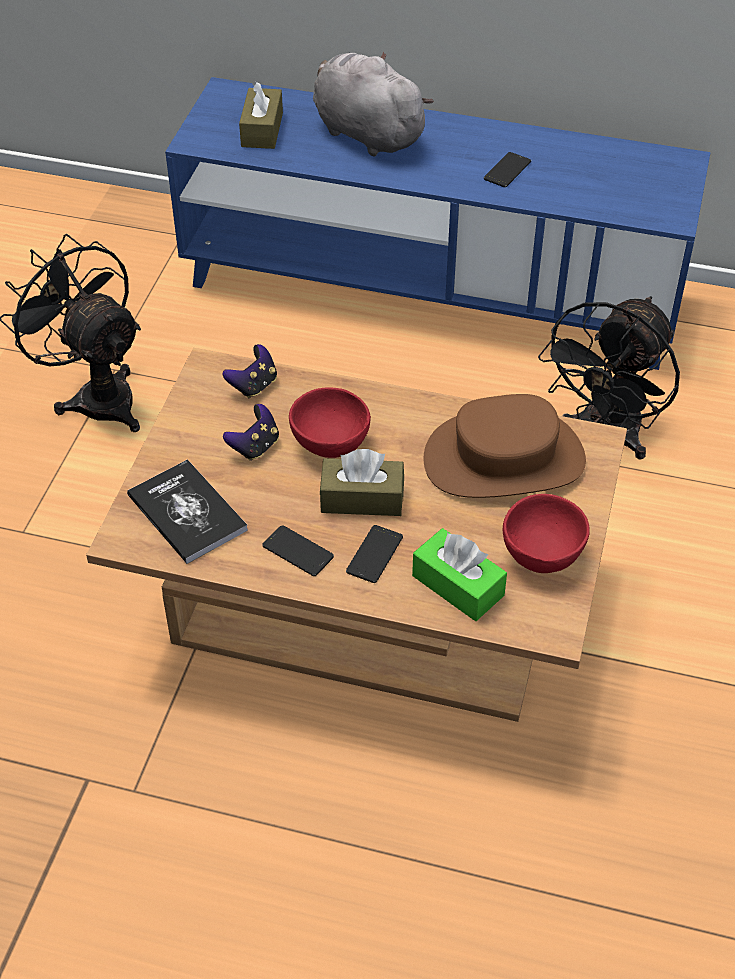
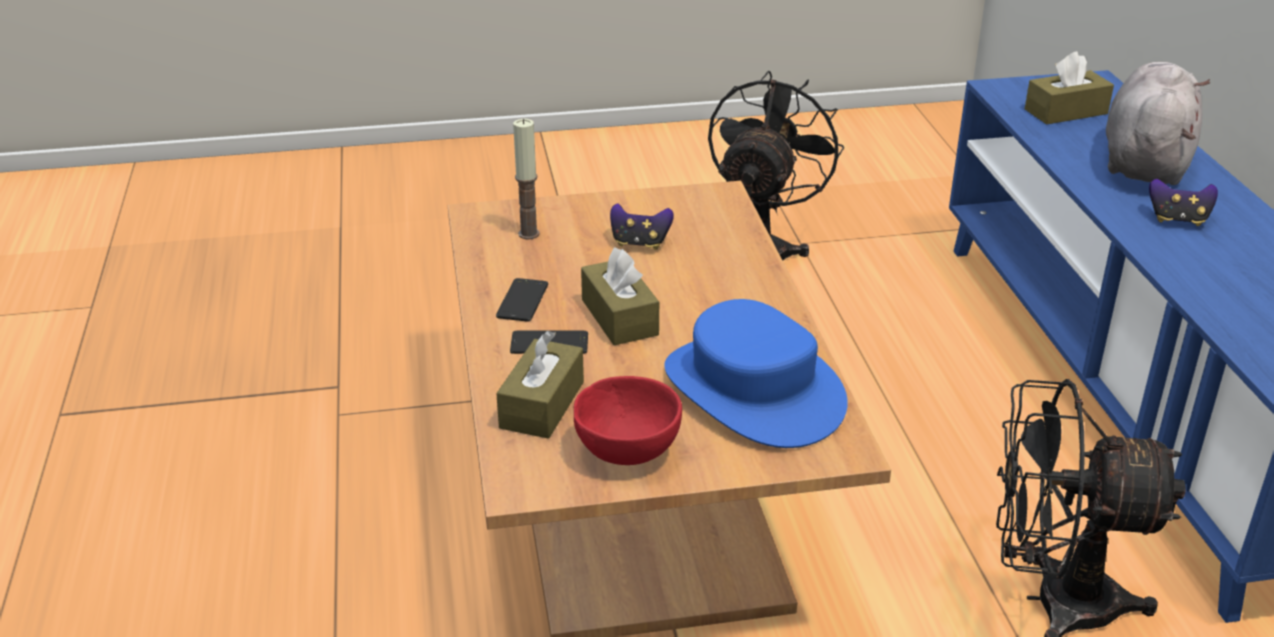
camera: 65 degrees right, 15 degrees down
book [127,459,248,564] -> candle [513,119,540,239]
game controller [223,344,277,398] -> game controller moved to [1149,179,1218,226]
red bowl [289,388,371,458] -> none
green tissue box [412,528,507,621] -> brown tissue box [496,330,584,439]
brown hat [423,394,586,498] -> blue hat [664,299,848,448]
phone [484,152,531,187] -> none

